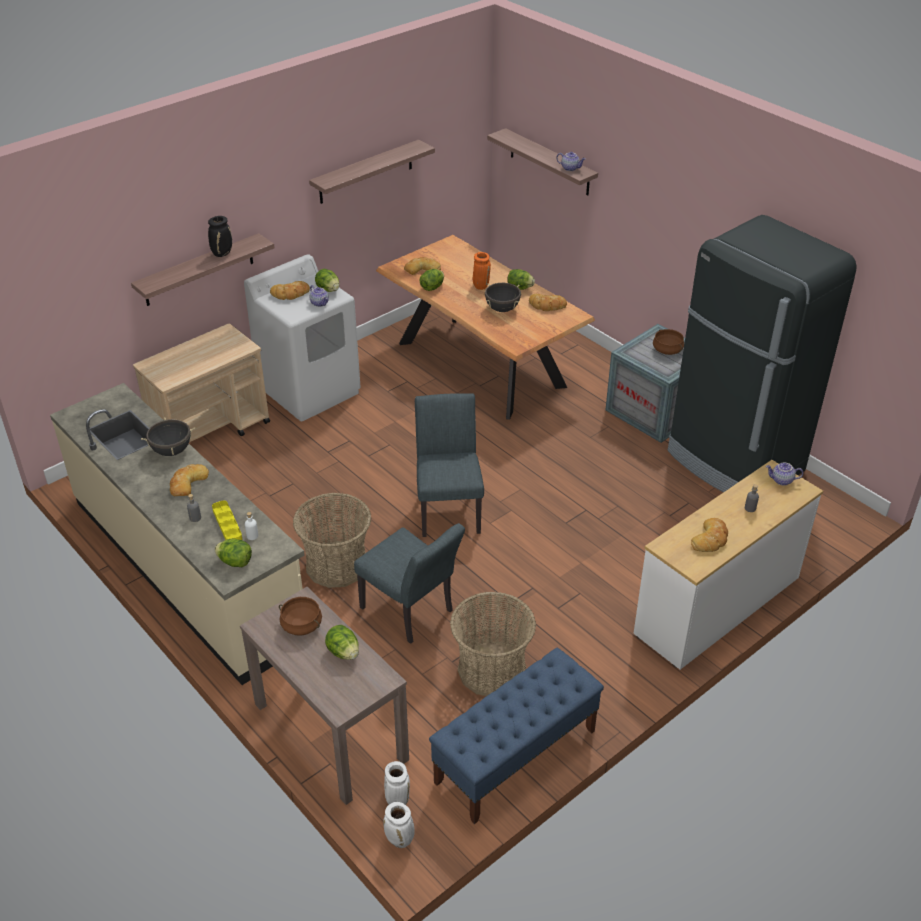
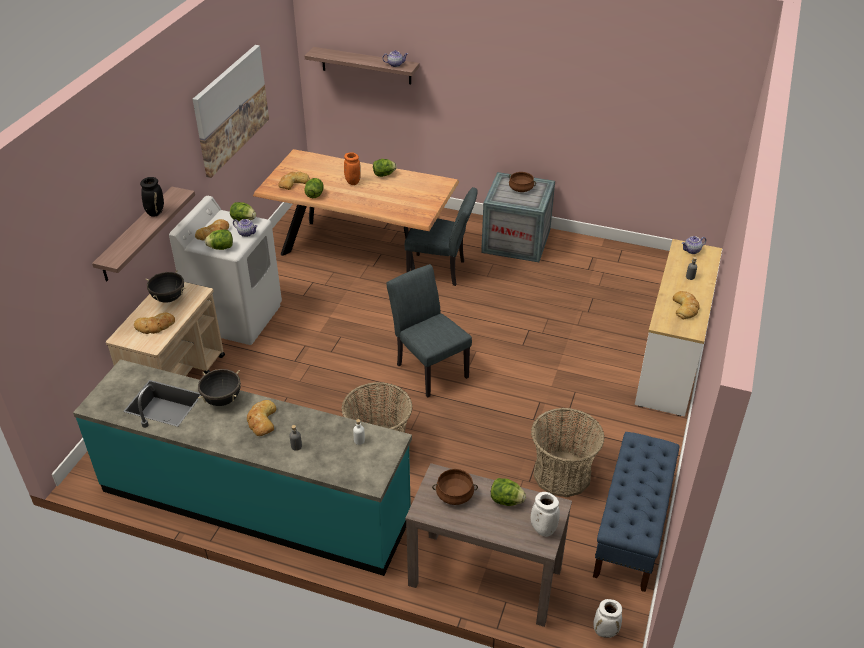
camera: 30 degrees left, 0 degrees up
beige counter [50,383,305,685] -> turquoise counter [73,359,412,576]
yellow tray [212,501,242,540] -> none
lettuce [214,539,252,567] -> lettuce moved to [205,229,233,250]
shelf [309,140,435,204] -> picture [192,45,269,178]
grey chair [354,523,465,644] -> grey chair moved to [405,187,478,286]
white vase [384,761,410,805] -> white vase moved to [531,492,560,537]
black cooking pot [485,283,521,312] -> black cooking pot moved to [146,270,185,303]
bread [529,294,567,311] -> bread moved to [134,313,175,334]
black fridge [668,215,857,492] -> none

